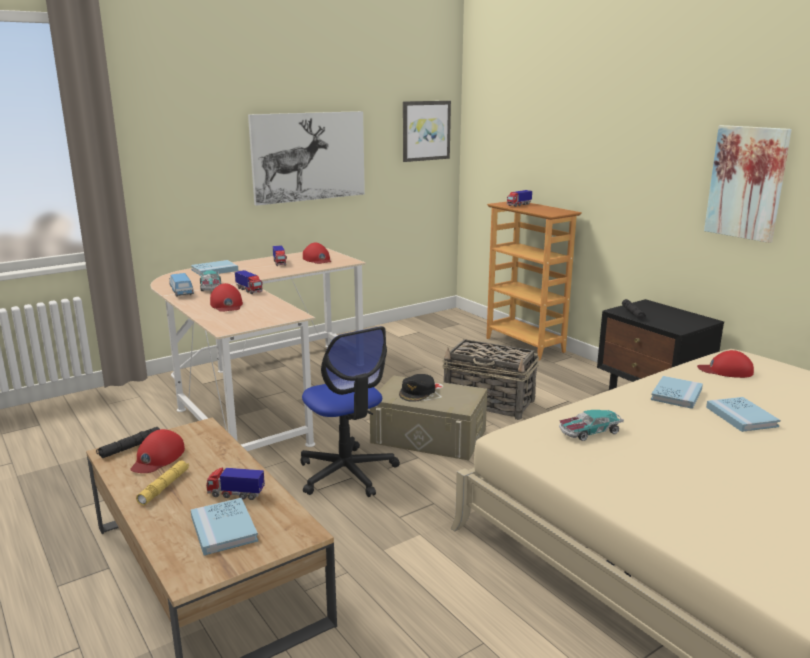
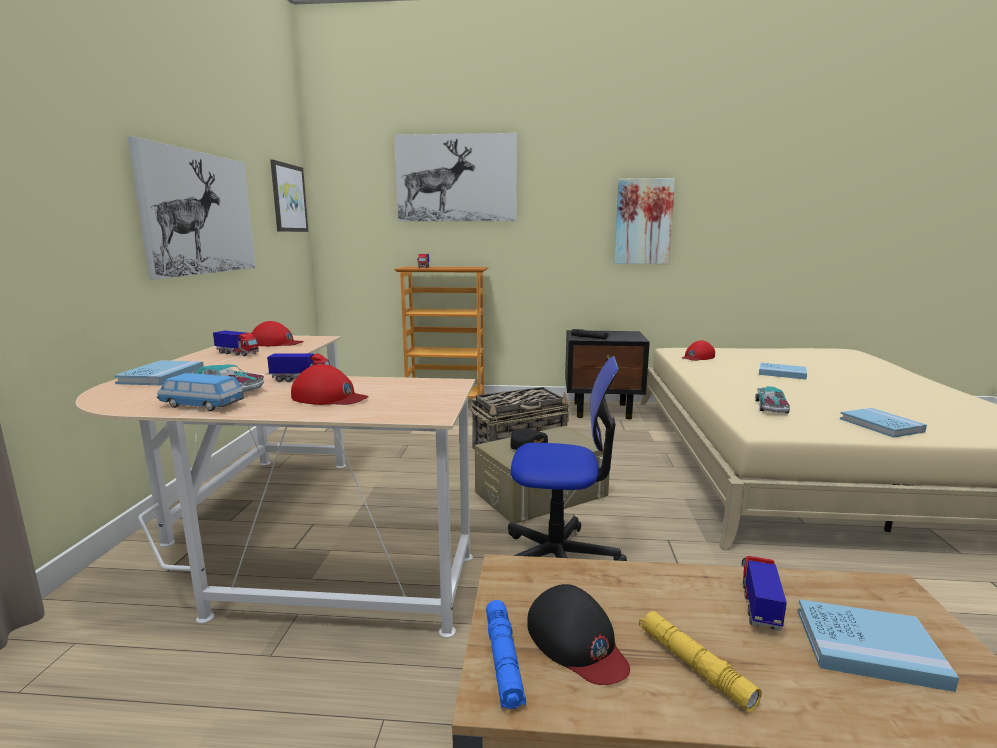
camera: 50 degrees left, 5 degrees down
black flashlight [96,427,160,458] -> blue flashlight [486,600,526,709]
red cap [131,429,185,473] -> black cap [527,584,630,685]
toy truck [206,467,265,500] -> toy truck turned 150 degrees clockwise [741,556,787,630]
blue book [651,376,703,409] -> blue book moved to [840,408,927,438]
none -> picture [394,133,517,222]

